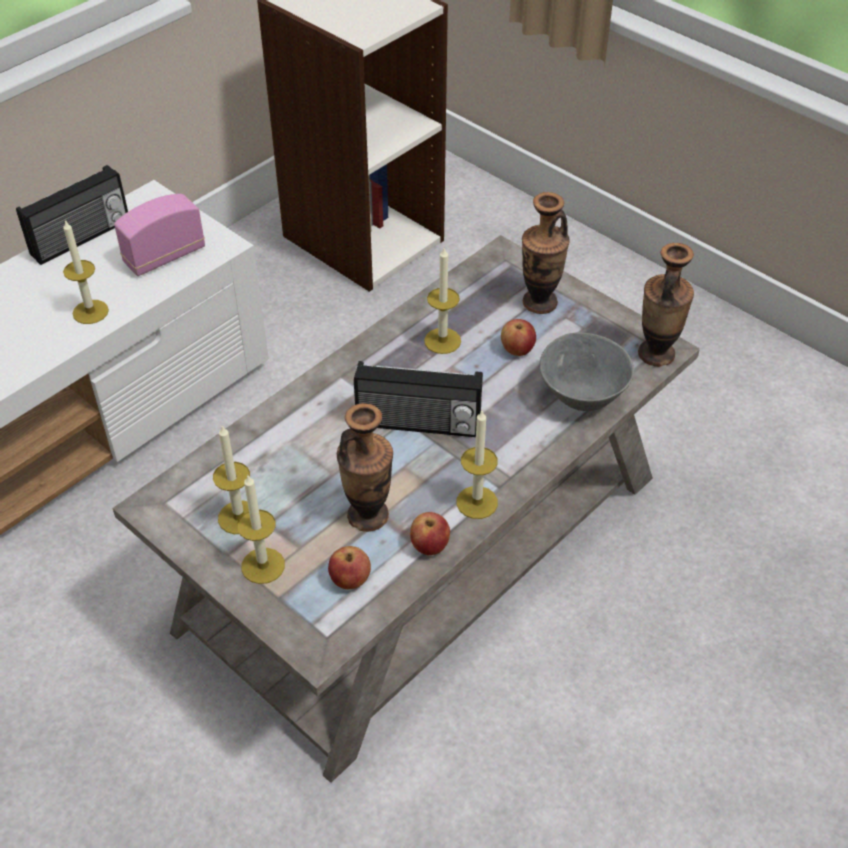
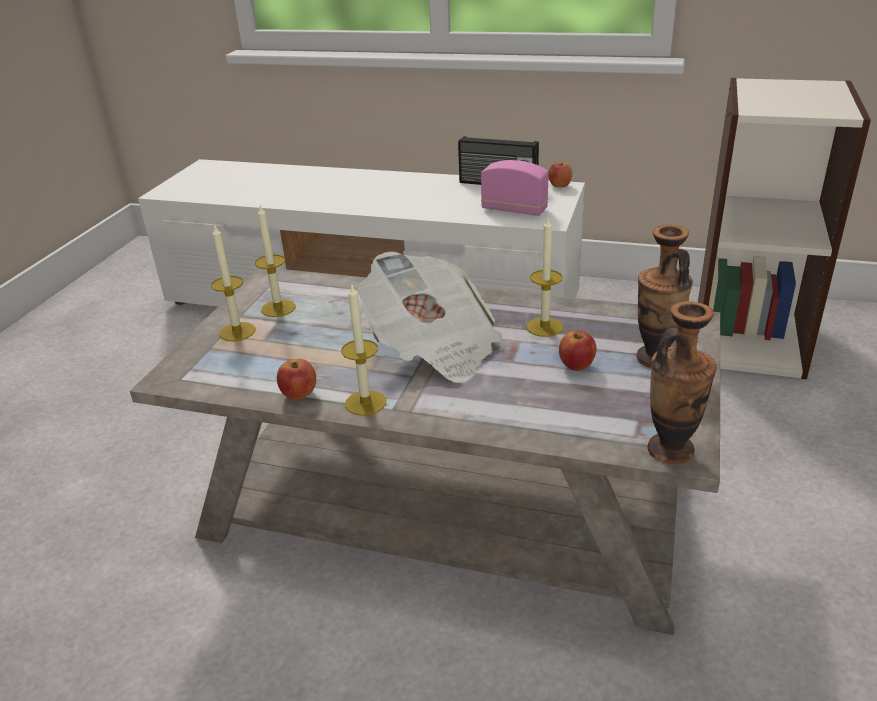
camera: 65 degrees right, 15 degrees down
candle [63,219,109,324] -> none
apple [328,546,371,590] -> apple moved to [548,162,572,187]
vase [337,403,393,532] -> none
radio [354,361,483,437] -> newspaper [357,251,503,383]
grey bowl [540,332,634,411] -> none

